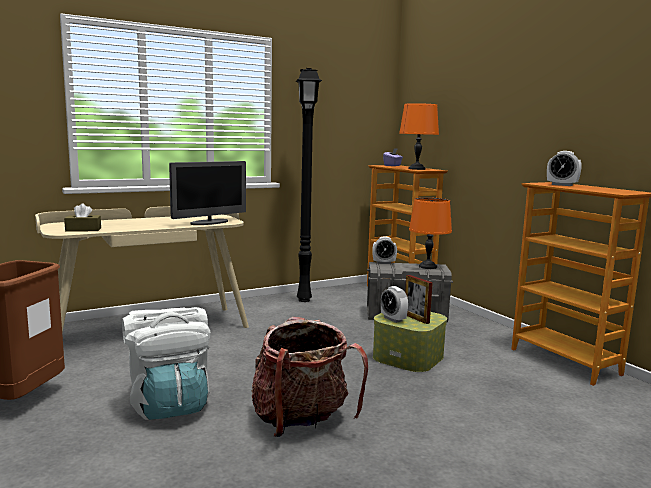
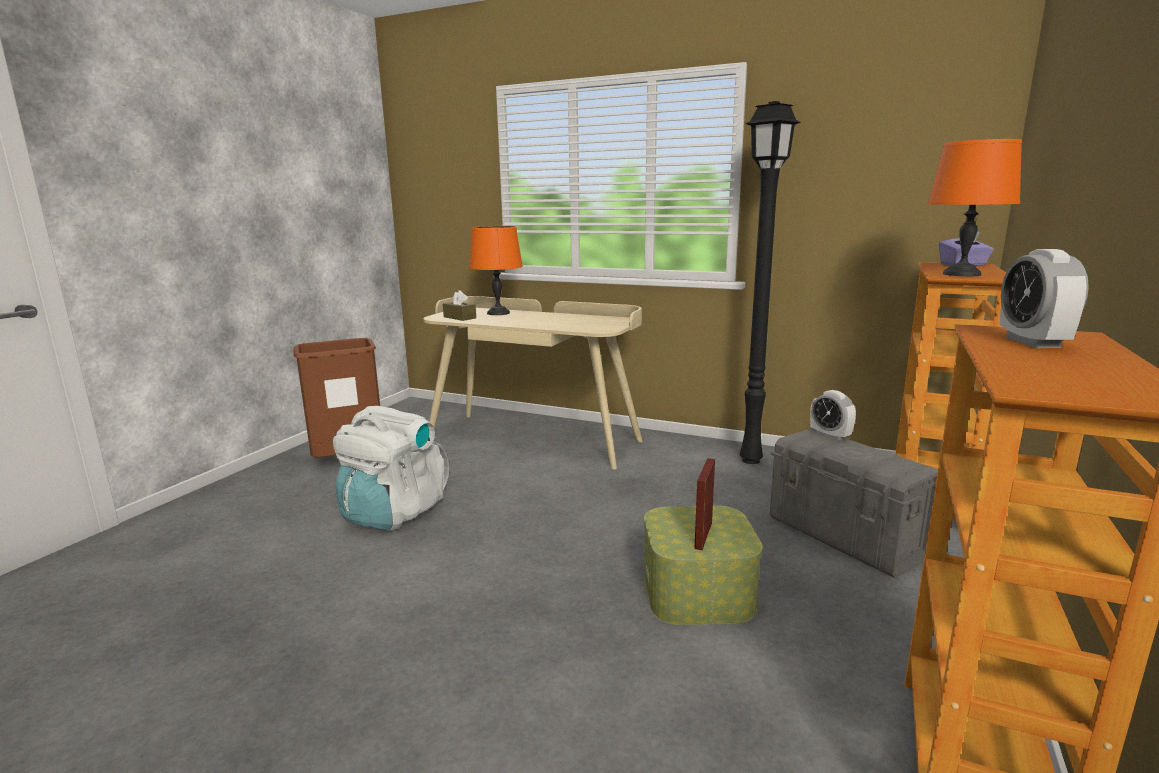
camera: 55 degrees right, 5 degrees up
monitor [169,161,246,225] -> none
backpack [252,317,368,437] -> none
alarm clock [381,286,408,323] -> none
orange table lamp [409,197,452,269] -> orange table lamp moved to [469,226,523,315]

